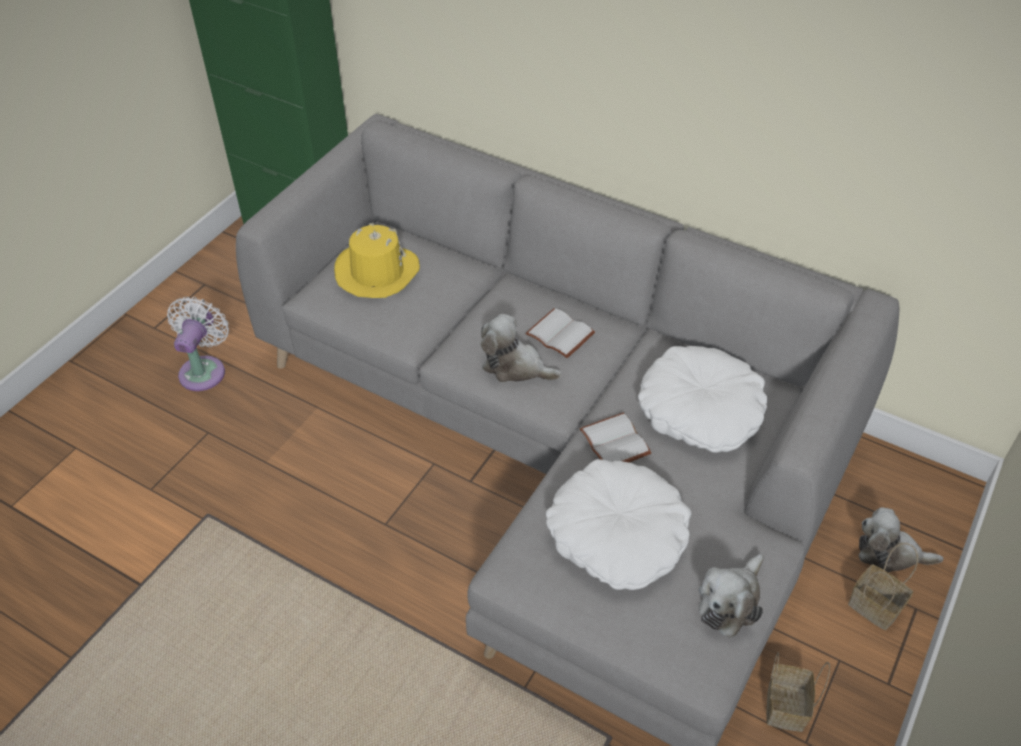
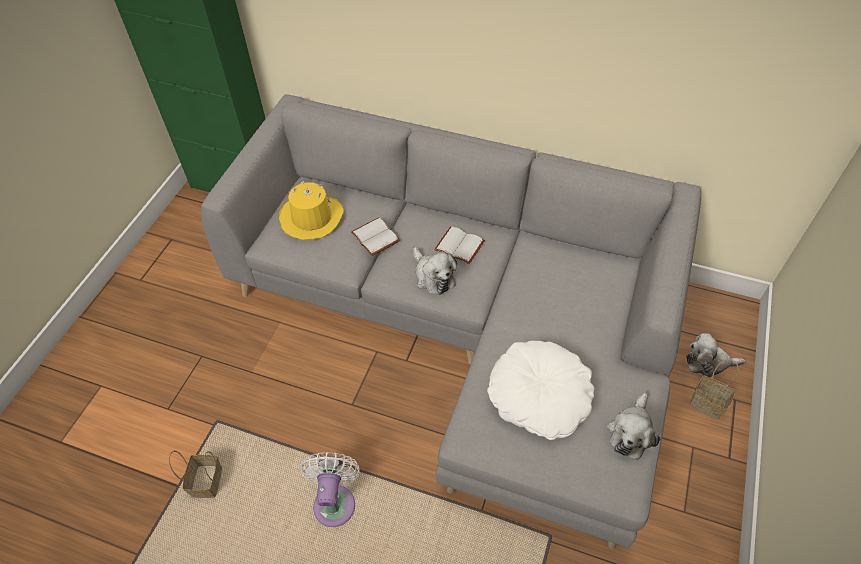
camera: 10 degrees left, 5 degrees up
white fan [167,297,229,391] -> white fan moved to [300,452,360,527]
plush toy [481,314,562,382] -> plush toy turned 135 degrees counterclockwise [413,247,457,295]
white book [580,412,651,462] -> white book moved to [351,217,400,256]
white pillow [638,346,768,453] -> none
basket [766,652,830,732] -> basket moved to [169,451,222,498]

